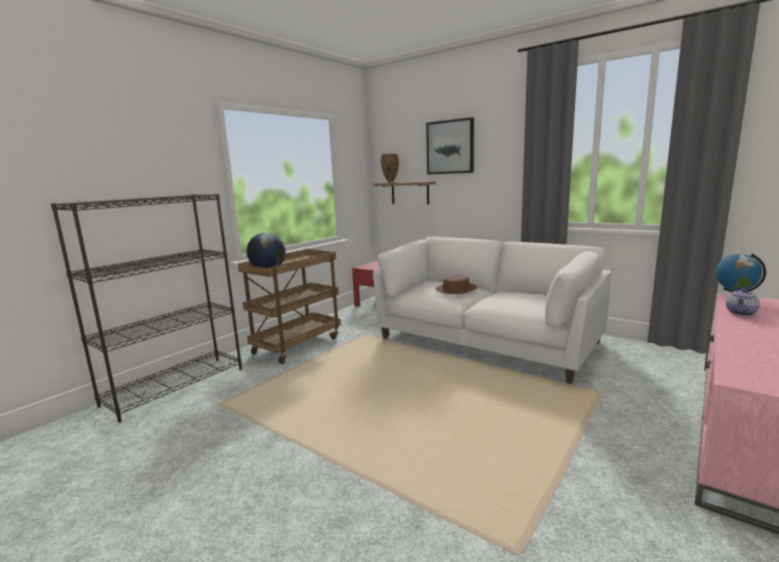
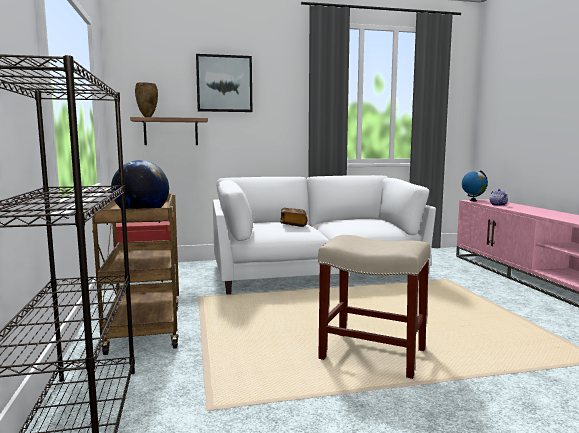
camera: 50 degrees left, 5 degrees down
brown hat [436,275,477,294] -> book [280,208,307,227]
none -> beige stool [318,235,430,379]

